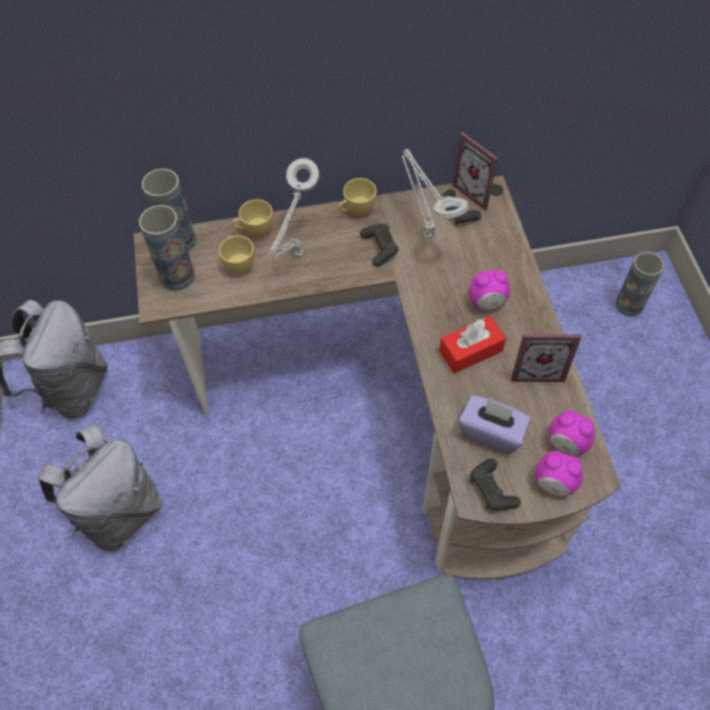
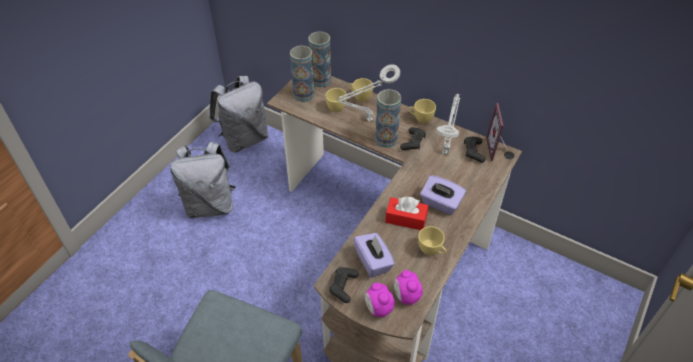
camera: 40 degrees right, 10 degrees down
alarm clock [469,270,510,311] -> purple tissue box [420,175,466,215]
picture frame [511,334,582,382] -> yellow cup [418,226,447,255]
vase [615,252,664,317] -> vase moved to [375,89,401,148]

